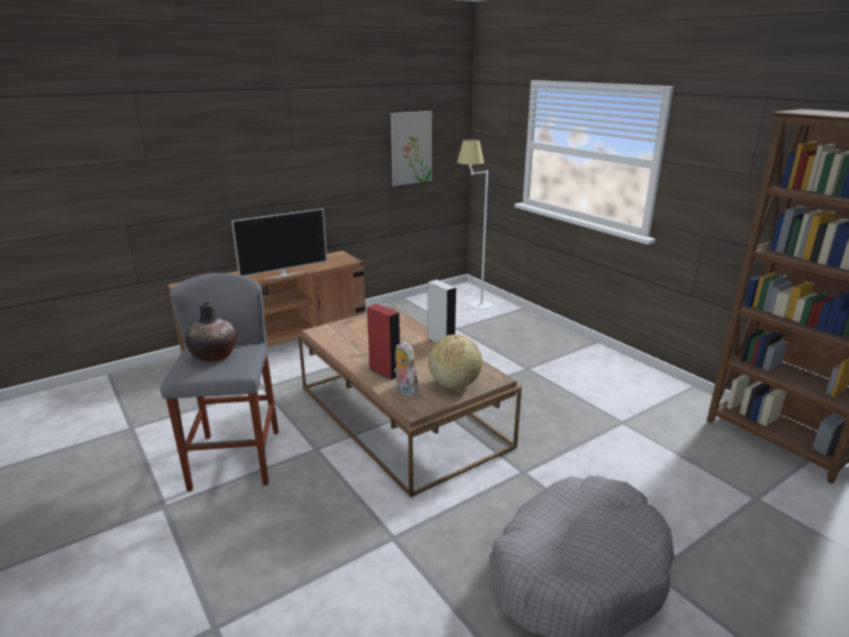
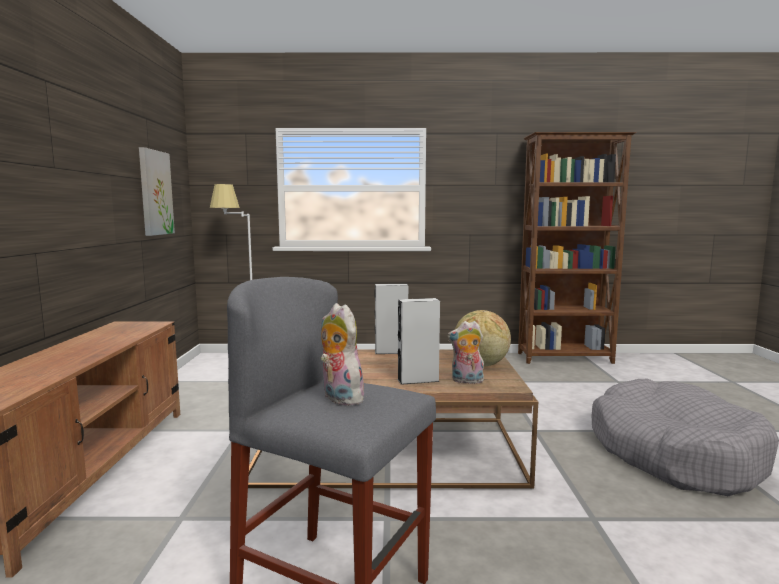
camera: 55 degrees left, 15 degrees down
vase [185,302,237,362] -> plush toy [320,303,364,406]
television [232,208,327,280] -> none
red speaker [367,304,400,380] -> grey speaker [397,298,440,385]

